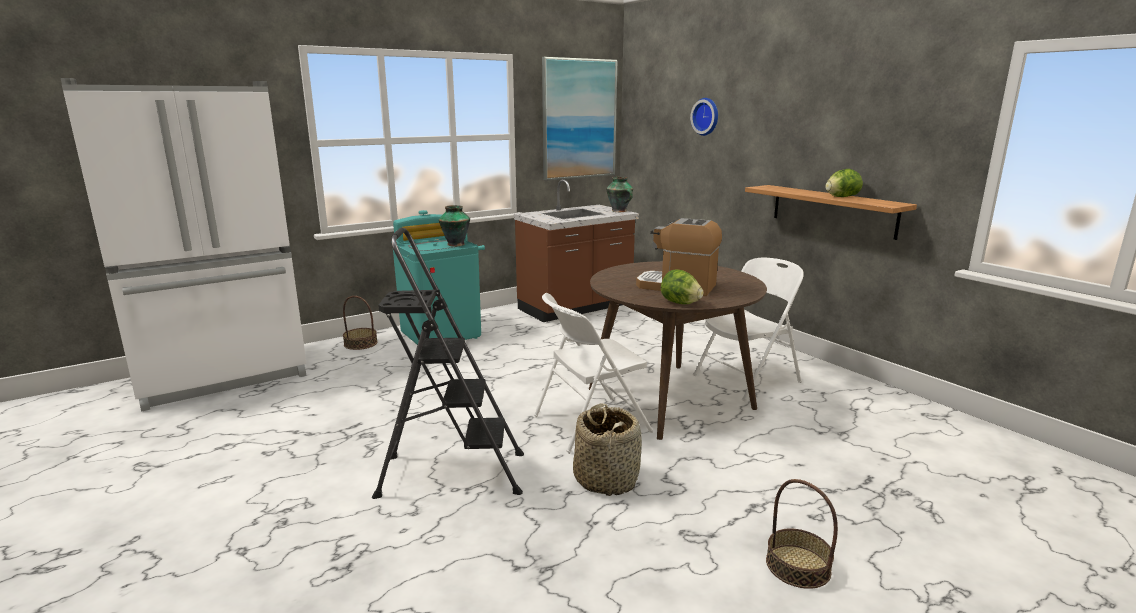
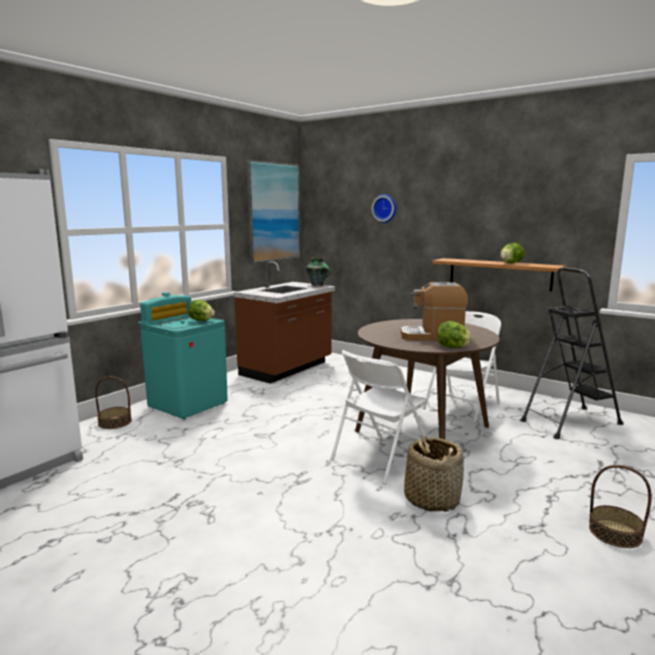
camera: 20 degrees left, 5 degrees down
step ladder [372,228,524,499] -> step ladder moved to [520,267,624,439]
vase [439,205,470,247] -> lettuce [188,300,215,321]

